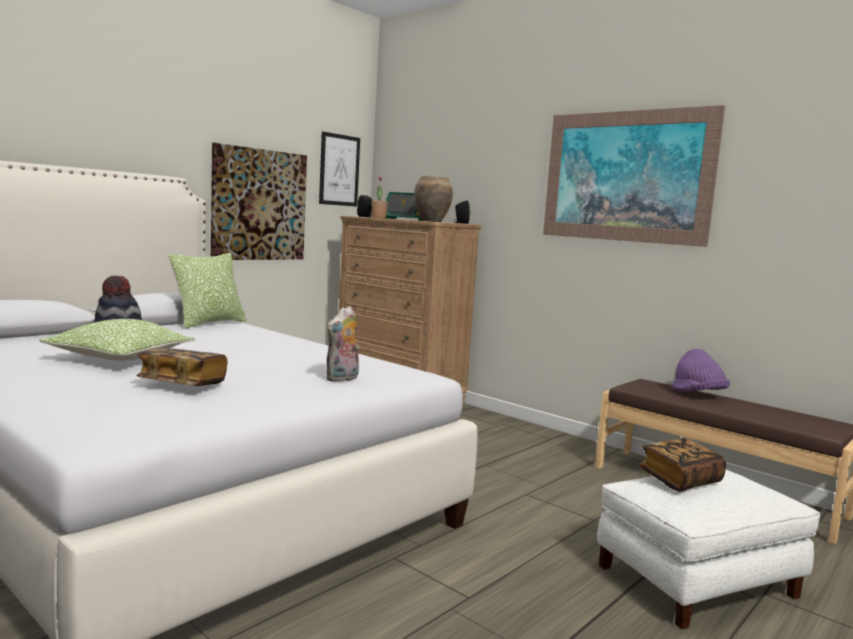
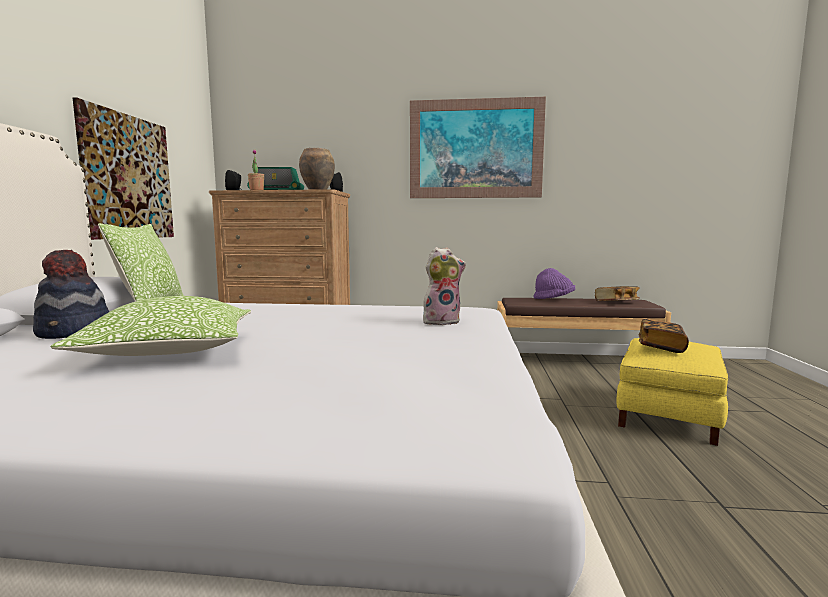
camera: 35 degrees left, 0 degrees up
book [136,348,228,386] -> book moved to [595,286,640,301]
picture [319,132,360,207] -> none
plush toy [326,306,359,382] -> plush toy turned 105 degrees counterclockwise [423,247,466,326]
white ottoman [597,469,821,629] -> yellow ottoman [616,338,728,446]

